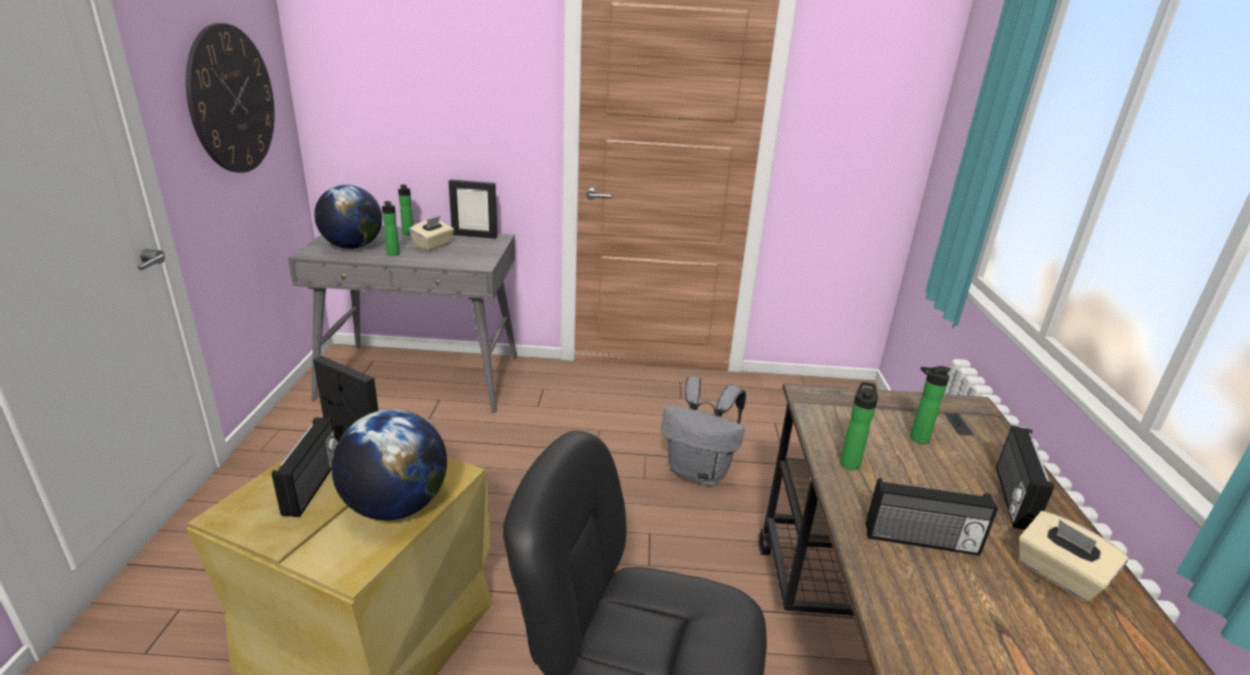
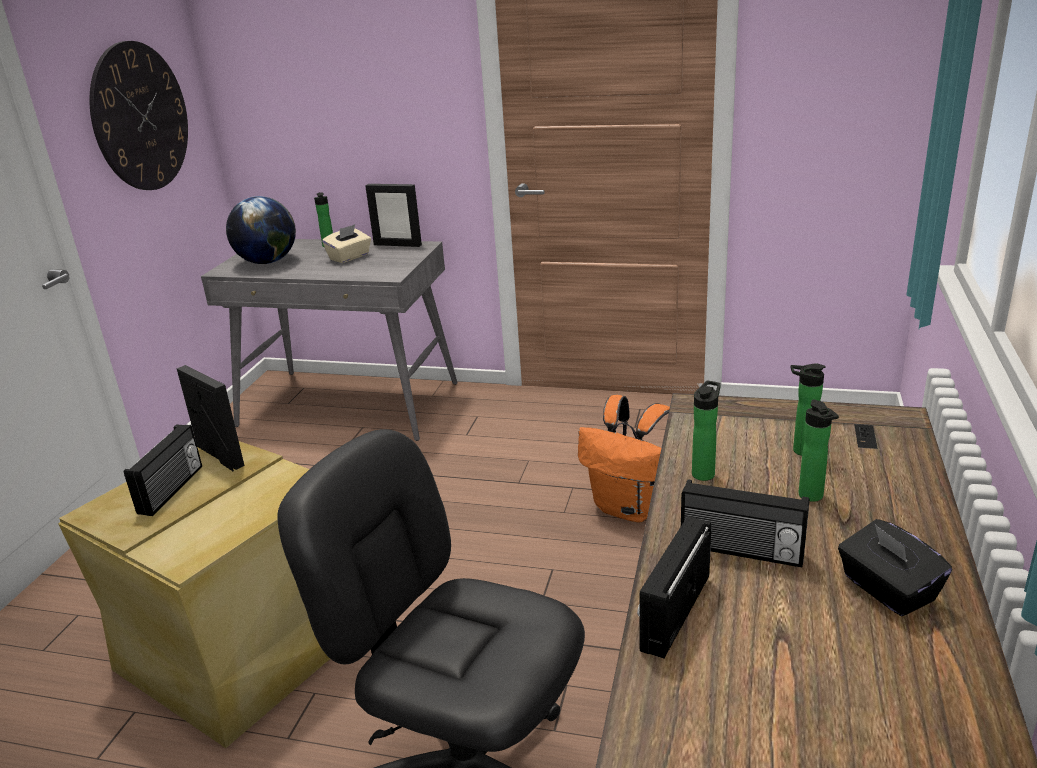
camera: 15 degrees right, 0 degrees up
globe [331,409,447,520] -> none
bottle [382,201,400,256] -> bottle moved to [799,400,839,502]
grey backpack [661,377,746,486] -> orange backpack [578,395,670,522]
radio [996,425,1054,530] -> radio moved to [637,516,711,658]
beige tissue box [1019,511,1128,602] -> black tissue box [838,519,952,617]

